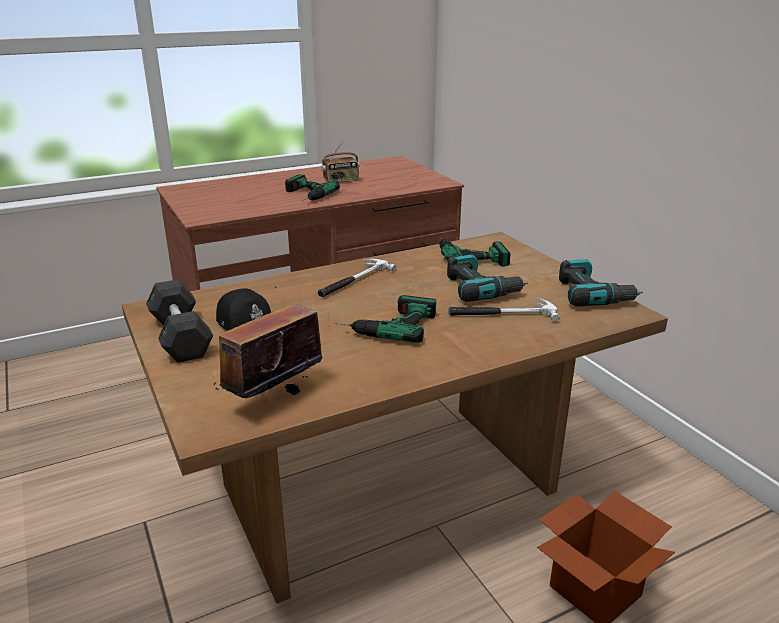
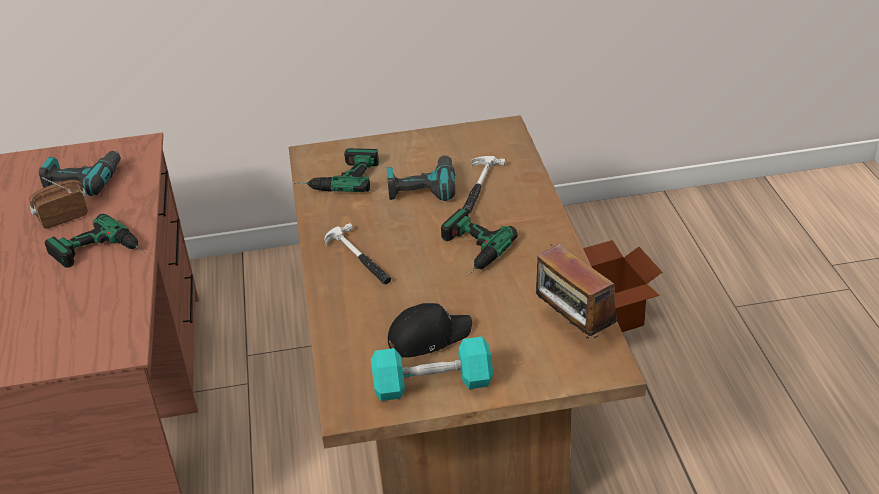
camera: 70 degrees left, 10 degrees up
grey dumbbell [146,279,213,363] -> turquoise dumbbell [371,337,493,401]
radio [321,141,360,182] -> radio turned 120 degrees counterclockwise [29,177,88,229]
power drill [559,259,643,307] -> power drill moved to [39,151,121,196]

